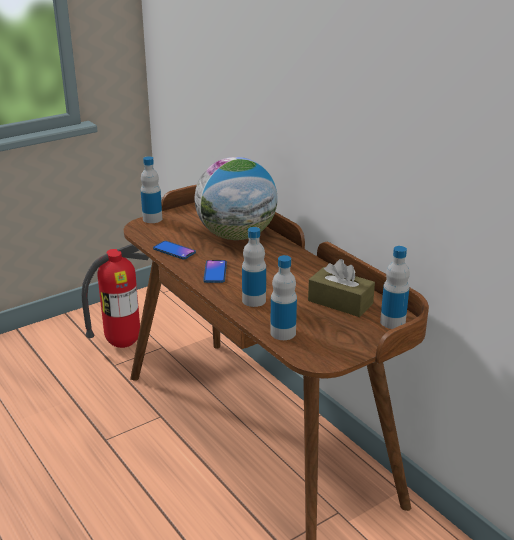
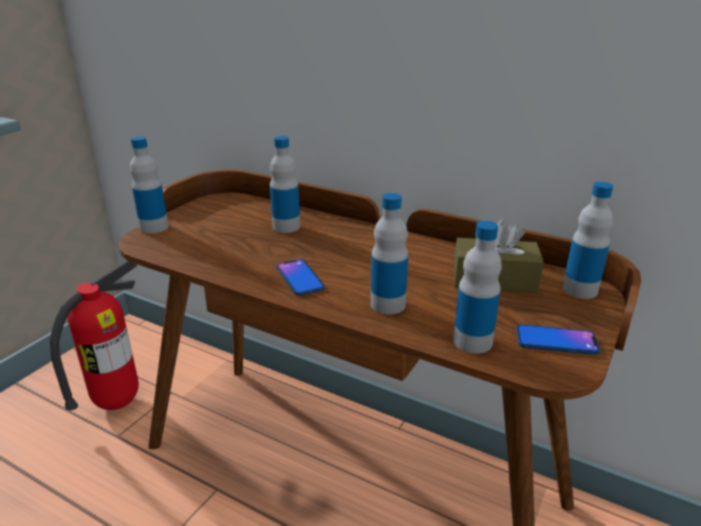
camera: 25 degrees left, 0 degrees up
phone [153,241,196,259] -> phone moved to [516,324,600,355]
globe [195,157,278,240] -> bottle [270,136,300,233]

